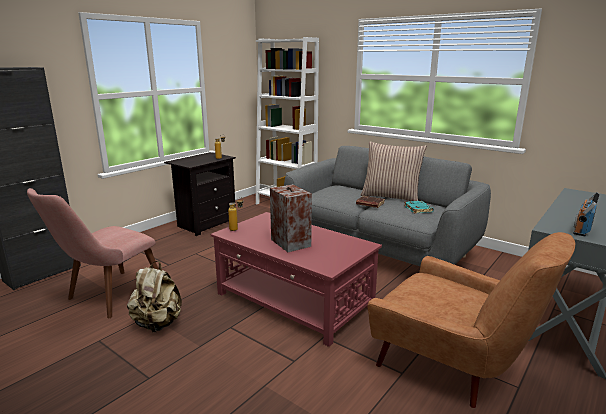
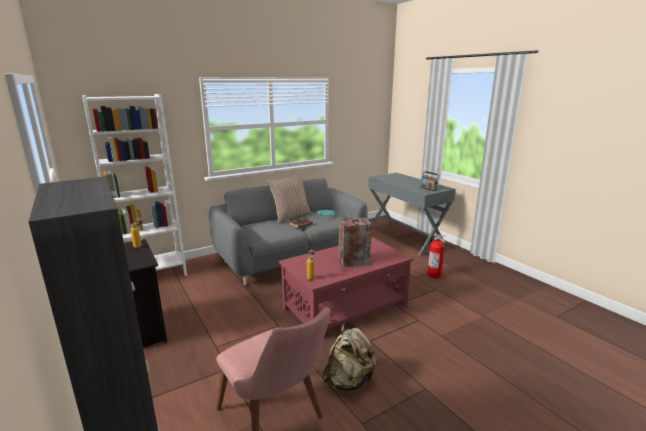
camera: 70 degrees left, 0 degrees up
brown armchair [367,232,575,408] -> fire extinguisher [427,235,446,279]

